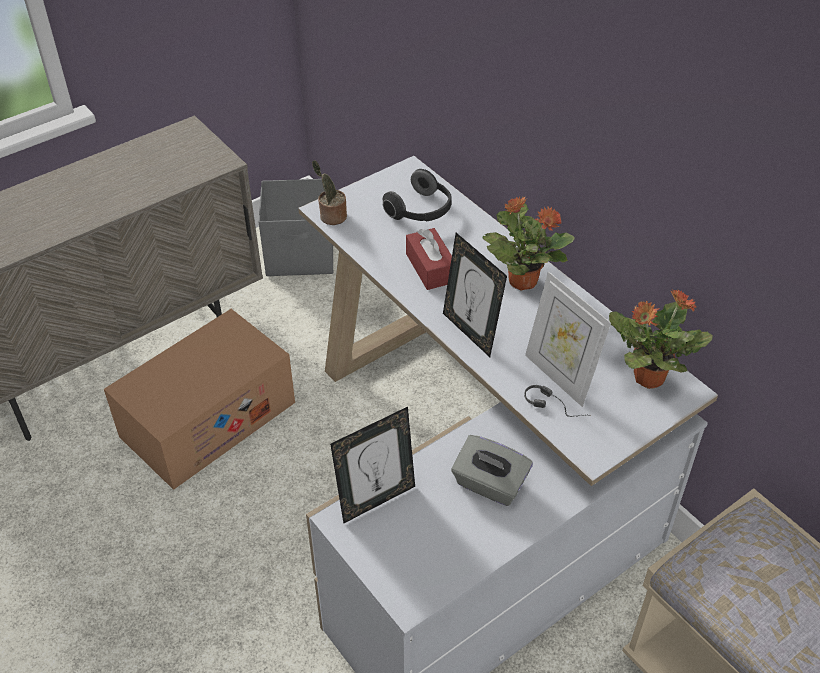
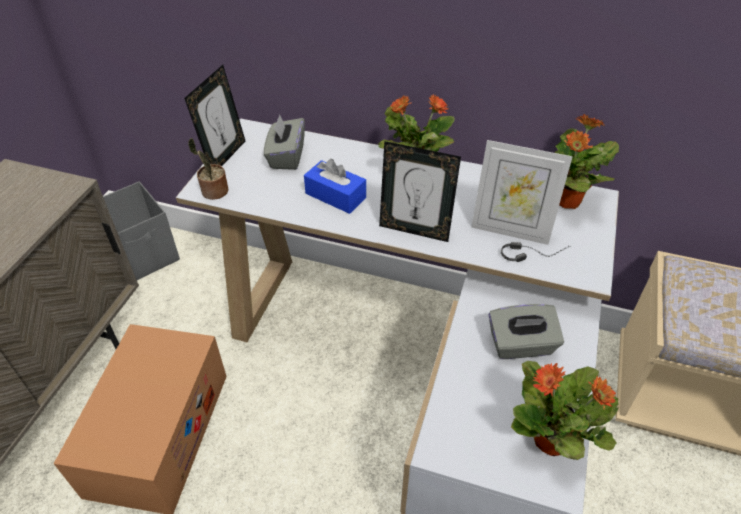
camera: 35 degrees left, 0 degrees up
picture frame [330,407,415,523] -> picture frame moved to [184,65,245,166]
headphones [383,169,452,221] -> grey tissue box [264,114,305,170]
red tissue box [406,228,452,290] -> blue tissue box [304,159,366,214]
none -> potted plant [511,361,618,460]

